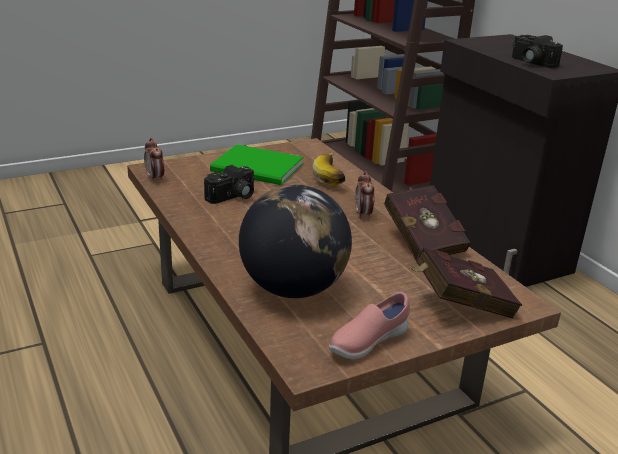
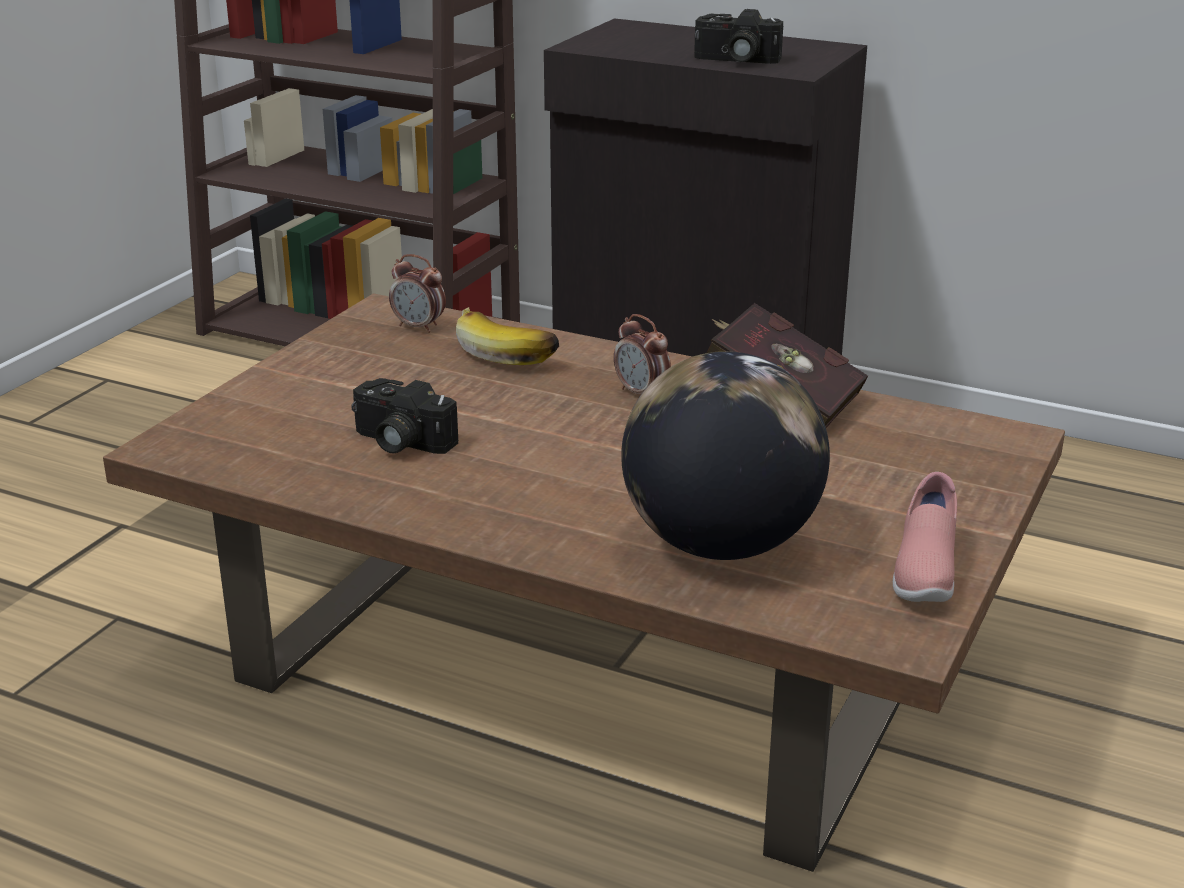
camera: 35 degrees left, 0 degrees up
alarm clock [144,138,164,182] -> alarm clock moved to [389,254,446,333]
camera [204,165,255,204] -> camera turned 105 degrees clockwise [351,378,458,454]
green book [210,145,303,185] -> none
red book [408,248,522,319] -> none

